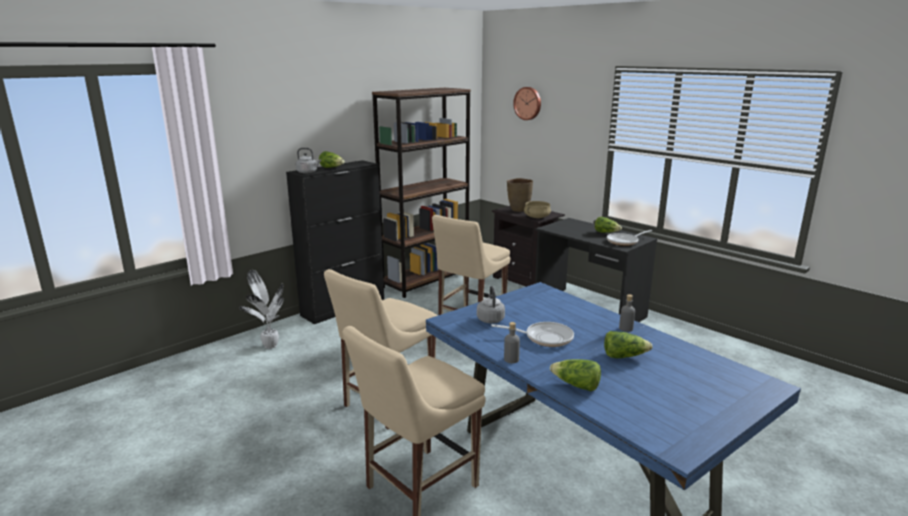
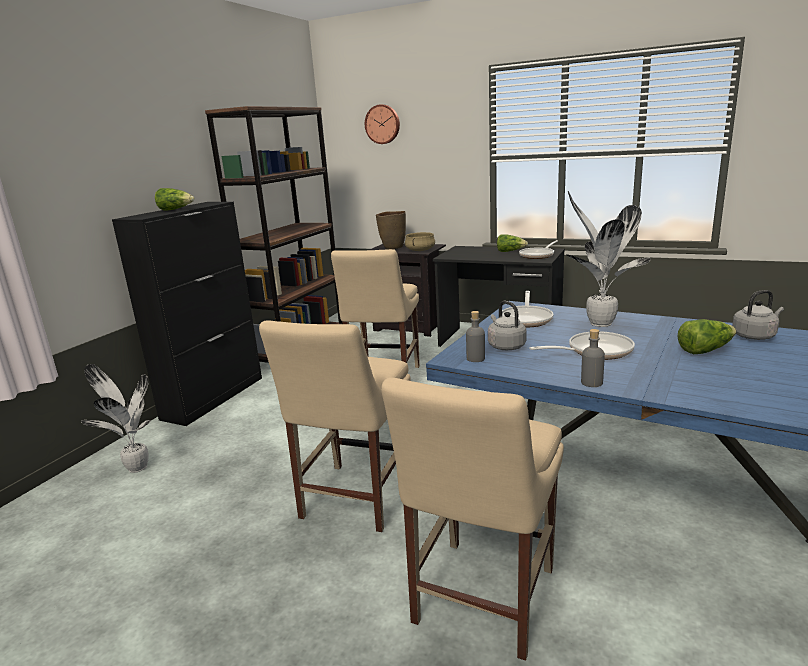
camera: 20 degrees left, 0 degrees up
grey kettle [296,148,321,173] -> grey kettle moved to [732,290,784,340]
lettuce [550,359,601,391] -> none
grey bottle [619,294,635,332] -> grey bottle moved to [466,311,485,362]
none -> frying pan [502,291,554,327]
none -> potted plant [566,191,650,327]

